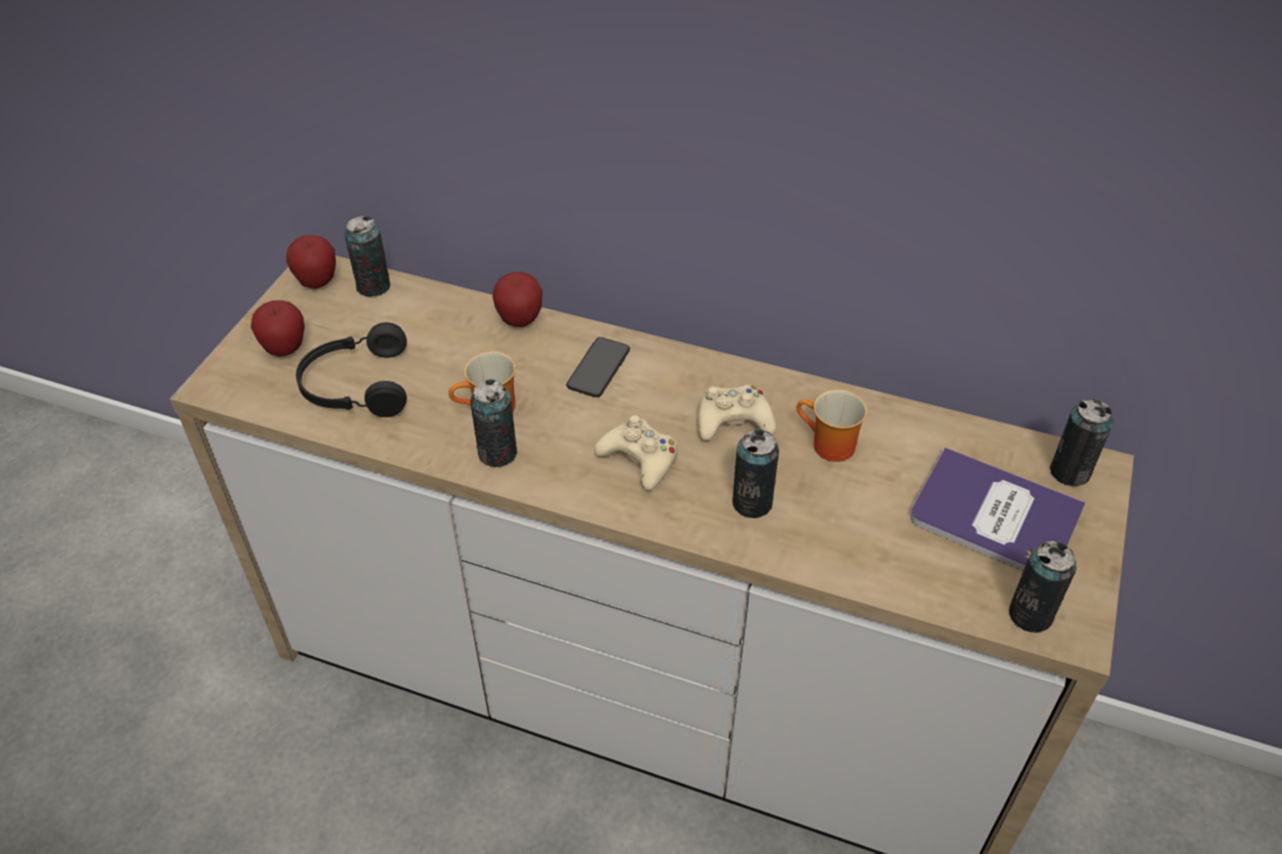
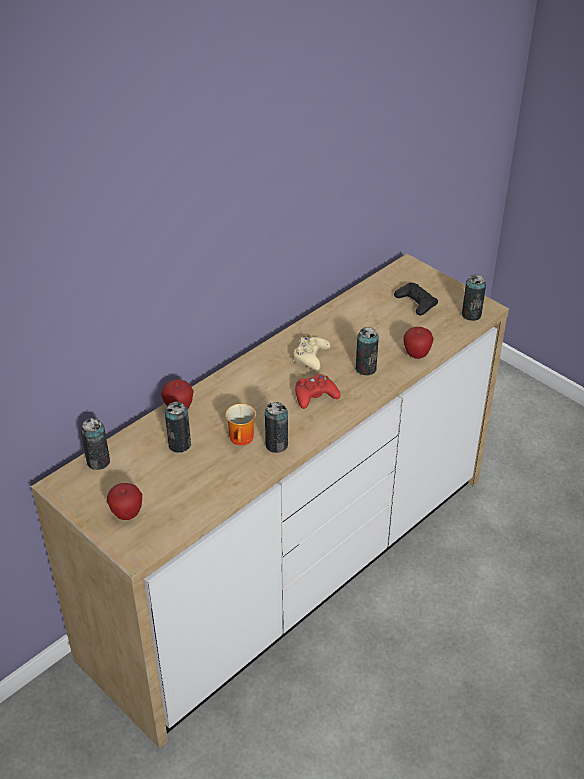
camera: 65 degrees left, 5 degrees down
apple [286,235,336,289] -> apple moved to [403,327,434,359]
black headphones [296,322,407,417] -> none
phone [566,337,630,397] -> none
beige game controller [594,415,678,491] -> red game controller [295,374,340,409]
mug [796,389,868,462] -> none
book [910,447,1085,571] -> black game controller [394,282,438,316]
can [1050,399,1113,486] -> can moved to [165,402,191,453]

